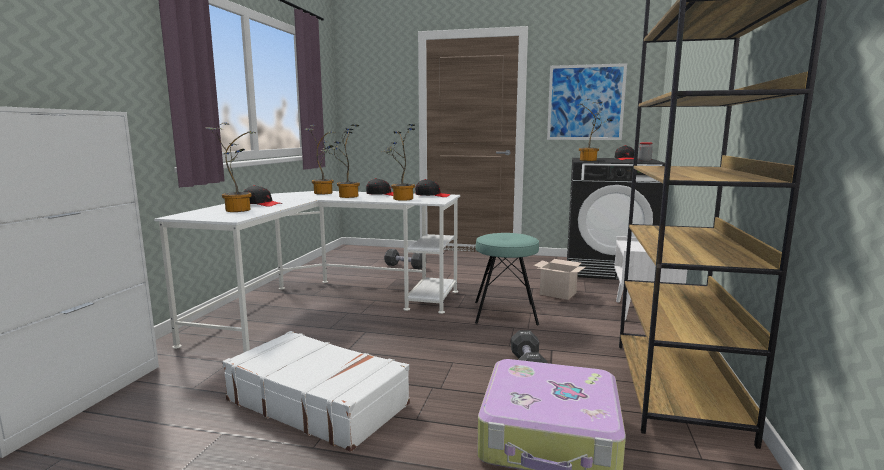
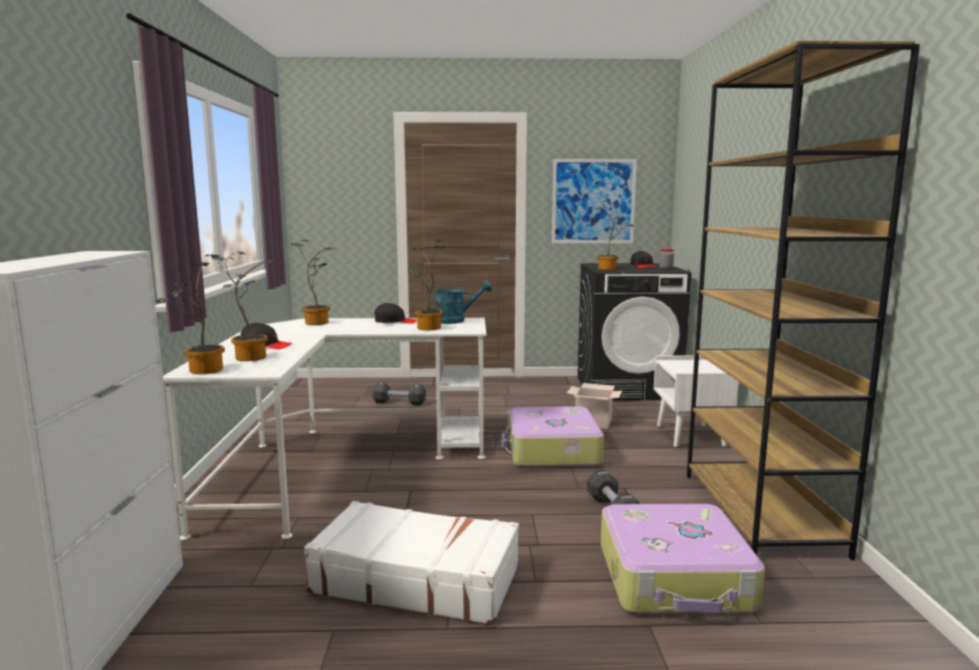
camera: 15 degrees left, 0 degrees up
potted plant [321,124,360,198] -> potted plant moved to [155,254,225,374]
black cap [415,179,451,197] -> turquoise watering can [426,280,492,324]
turquoise stool [475,233,539,325] -> suitcase [501,406,604,467]

